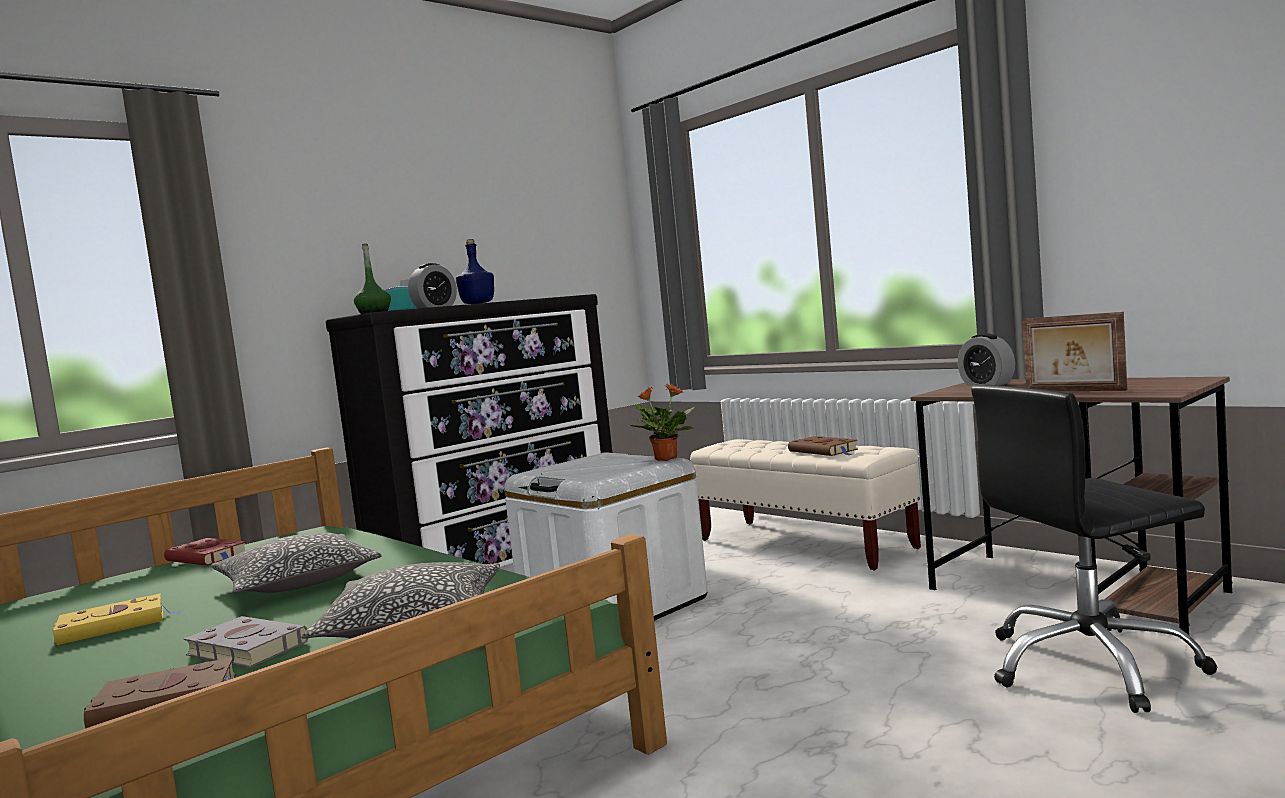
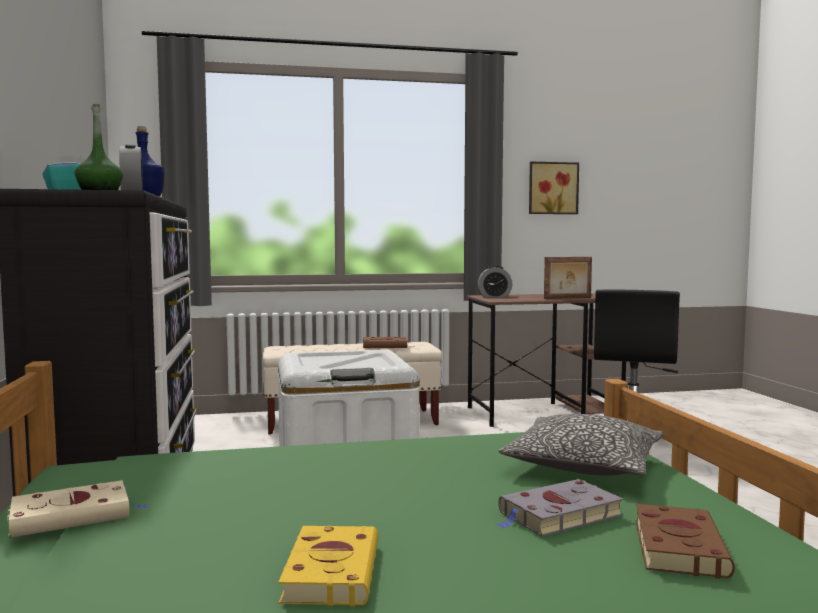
camera: 60 degrees left, 0 degrees up
red book [164,538,247,566] -> beige book [7,480,148,538]
pillow [211,532,382,593] -> none
potted plant [629,383,694,461] -> none
none -> picture [529,162,579,214]

